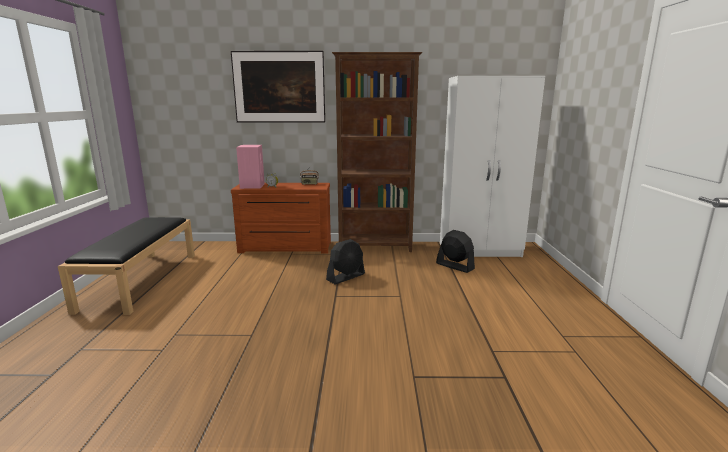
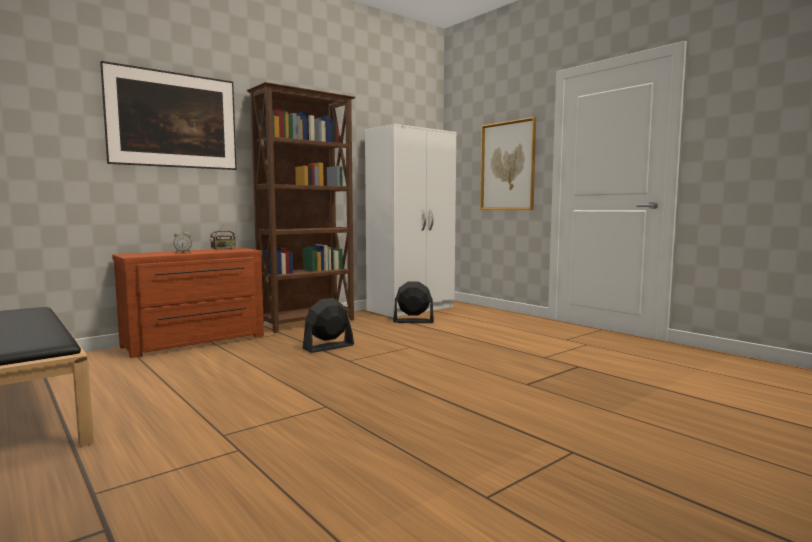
camera: 40 degrees left, 10 degrees down
pink speaker [236,145,265,189] -> none
black fan [326,239,365,284] -> black fan turned 135 degrees counterclockwise [303,298,354,353]
none -> picture [480,117,536,210]

